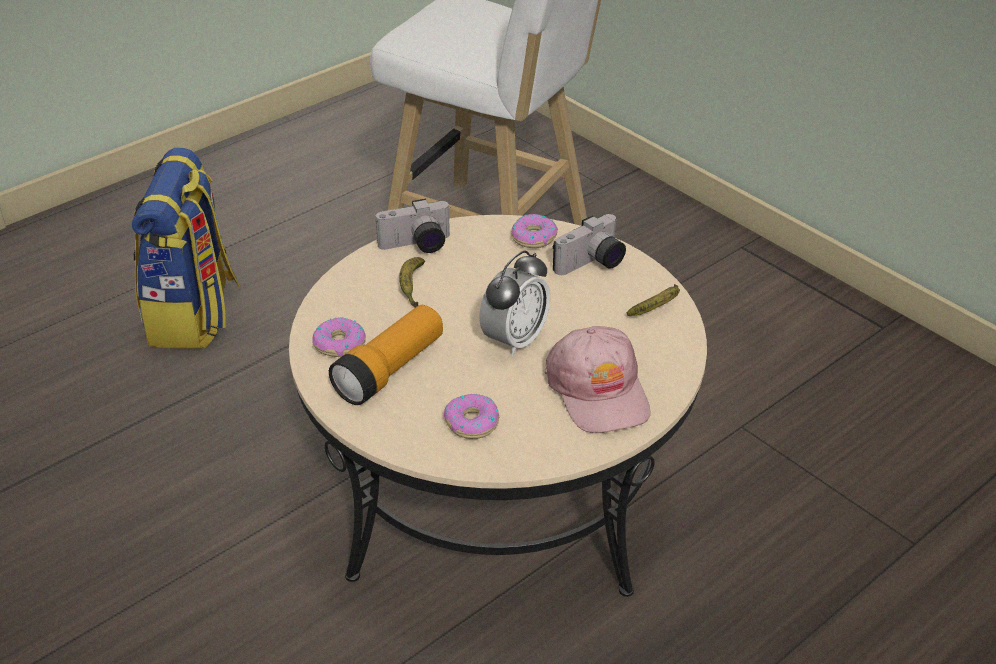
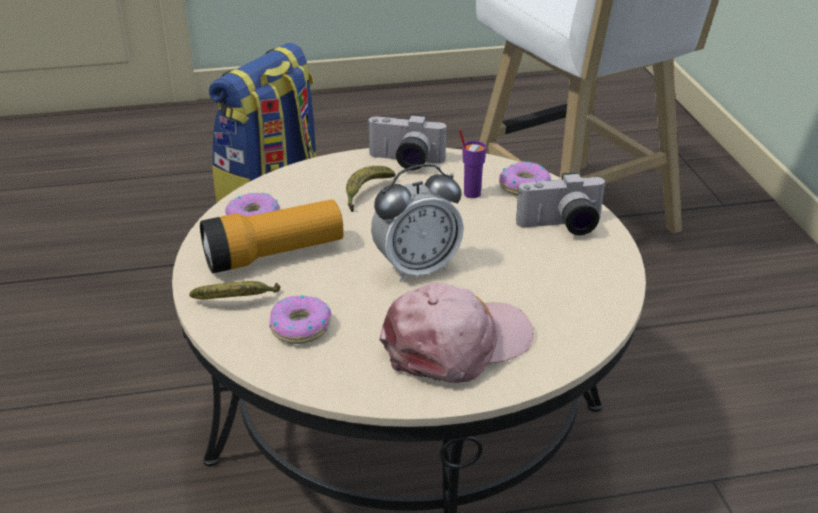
camera: 30 degrees right, 5 degrees down
pink cap [545,326,651,433] -> pink cap turned 135 degrees counterclockwise [379,283,534,383]
banana [627,284,680,316] -> banana moved to [189,281,280,300]
none -> purple cup [459,130,486,198]

